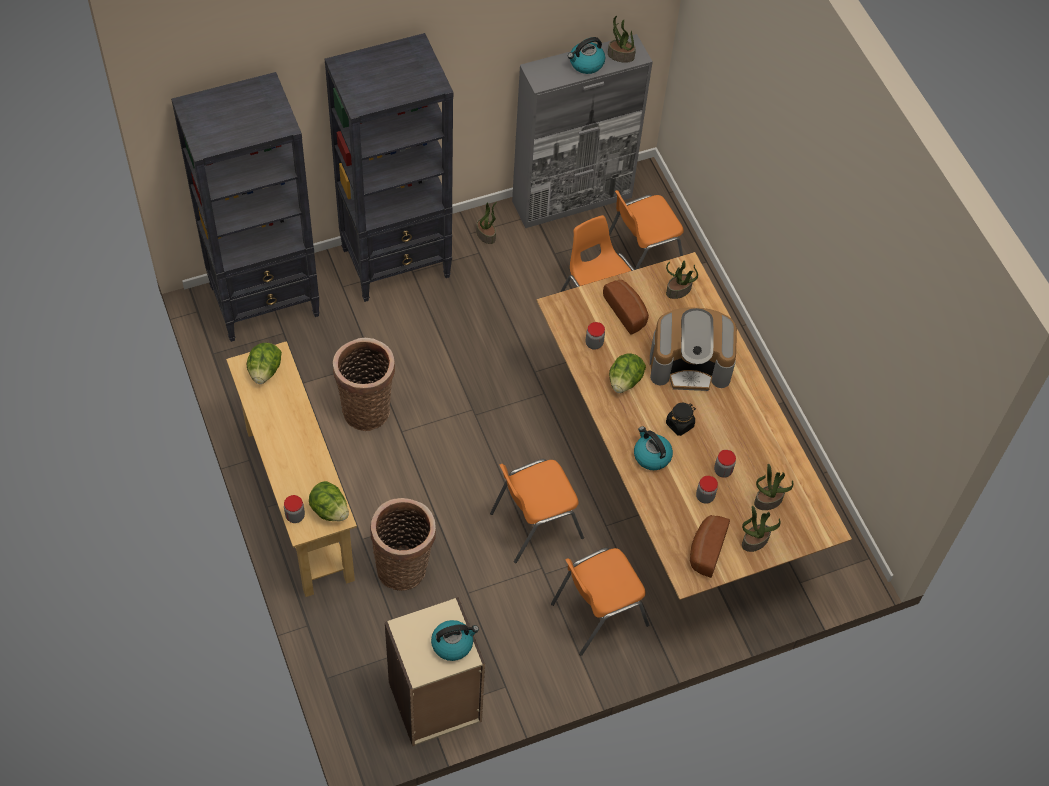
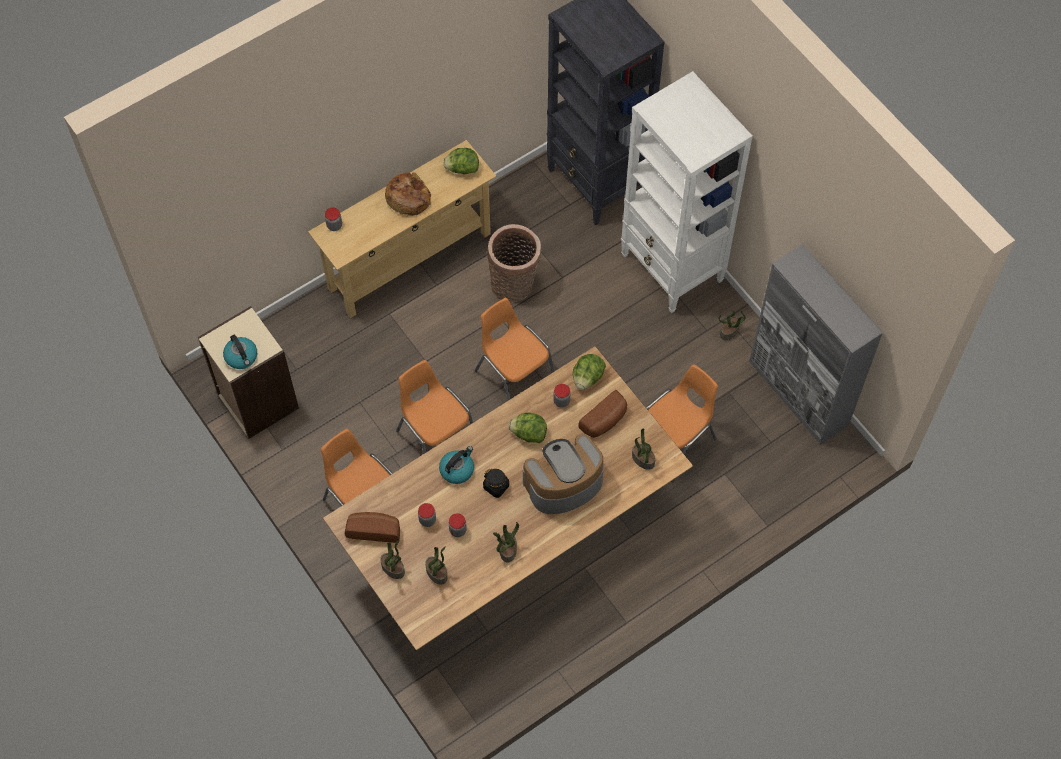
camera: 80 degrees right, 5 degrees up
lettuce [309,481,349,521] -> lettuce moved to [573,354,606,390]
black bookcase [325,33,454,302] -> white bookcase [621,71,753,313]
basket [370,498,436,591] -> none
kettle [568,37,605,74] -> none
orange chair [600,190,684,270] -> orange chair moved to [474,298,555,401]
potted plant [608,16,636,63] -> potted plant moved to [493,522,519,563]
coffee machine [650,307,737,391] -> coffee machine turned 75 degrees clockwise [523,434,604,514]
none -> bread [385,172,431,216]

